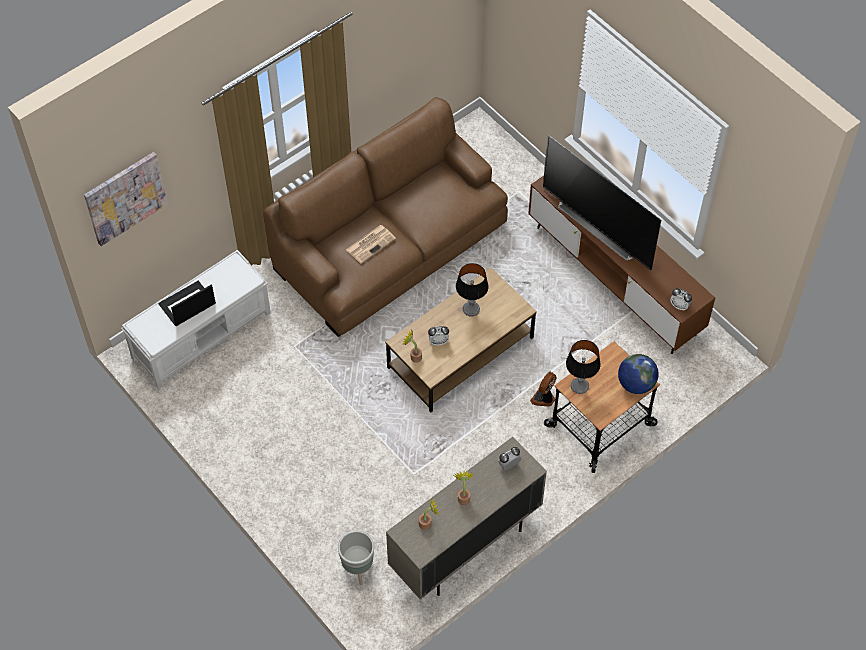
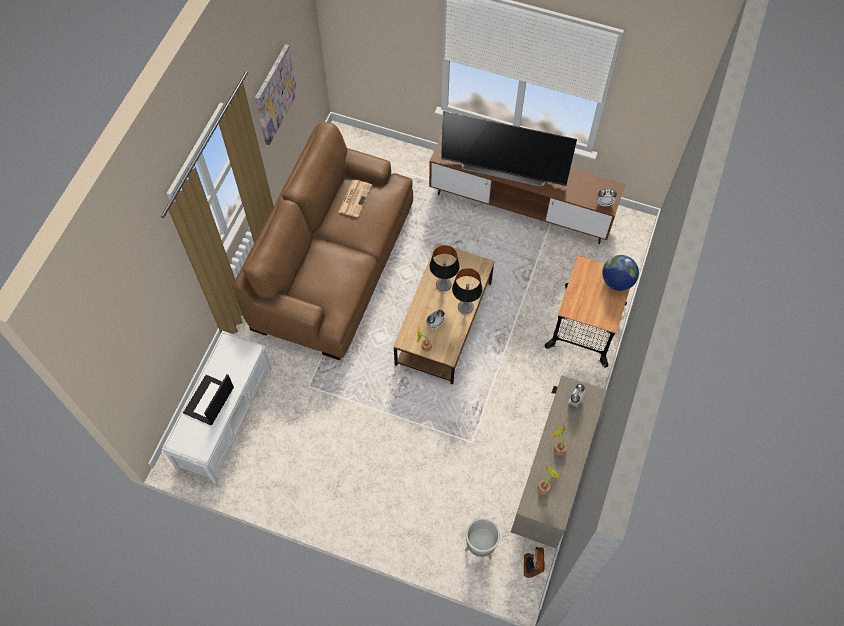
camera: 30 degrees left, 5 degrees up
picture [84,152,168,246] -> picture moved to [255,44,298,145]
newspaper [346,225,396,264] -> newspaper moved to [339,180,372,217]
fan [530,372,556,407] -> fan moved to [524,547,544,578]
table lamp [566,340,600,394] -> table lamp moved to [452,268,483,314]

